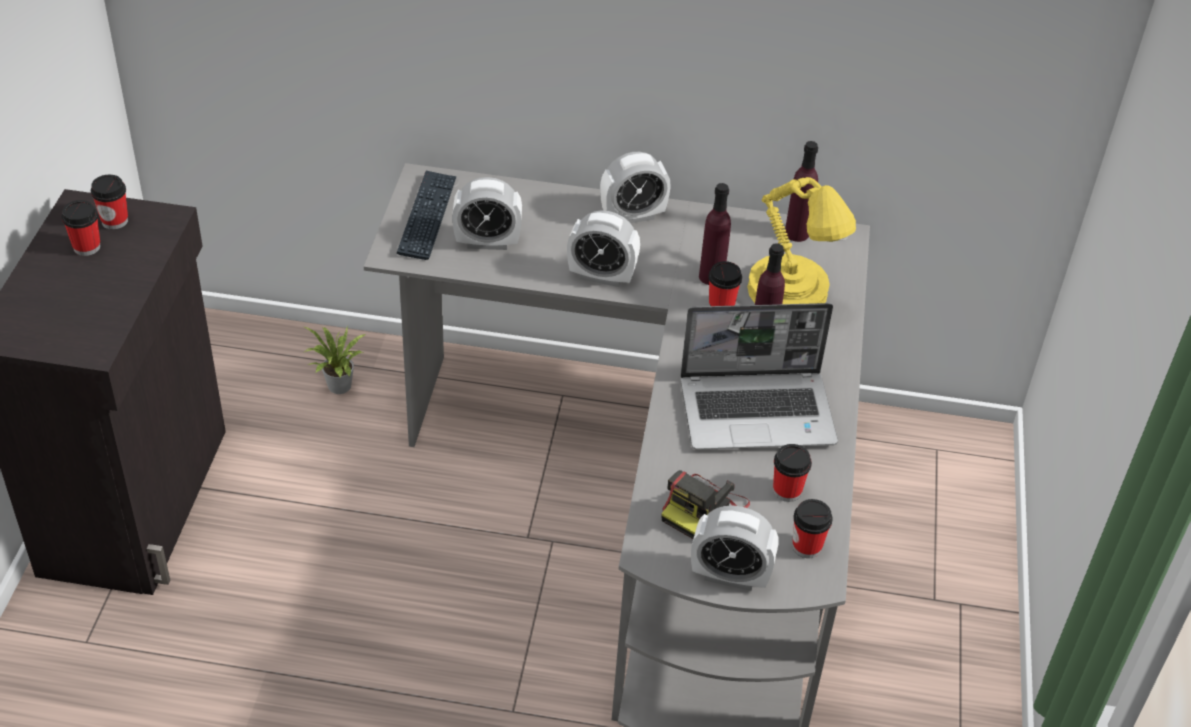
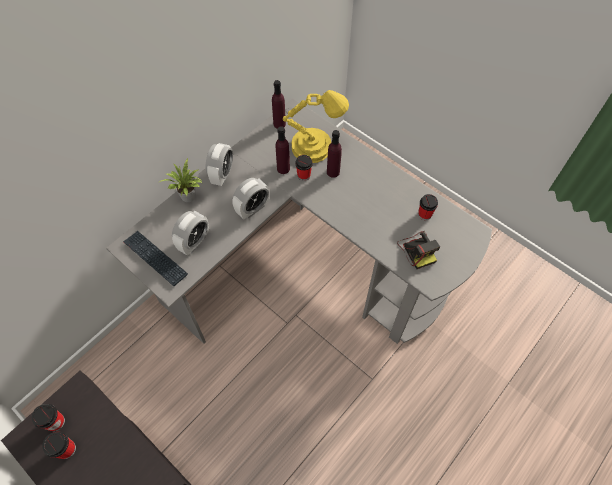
camera: 55 degrees left, 15 degrees up
potted plant [304,326,367,394] -> potted plant moved to [159,158,203,202]
laptop [680,303,838,450] -> none
alarm clock [691,506,779,591] -> none
cup [792,499,833,558] -> none

